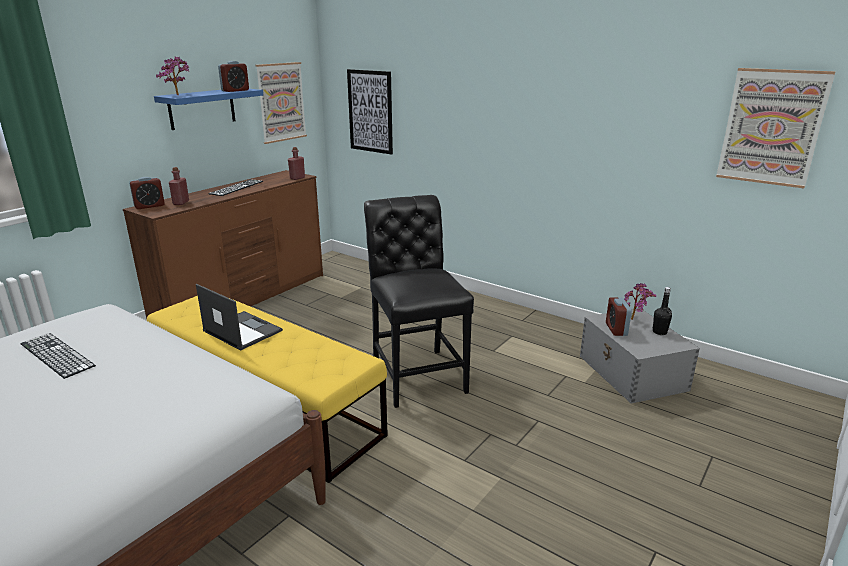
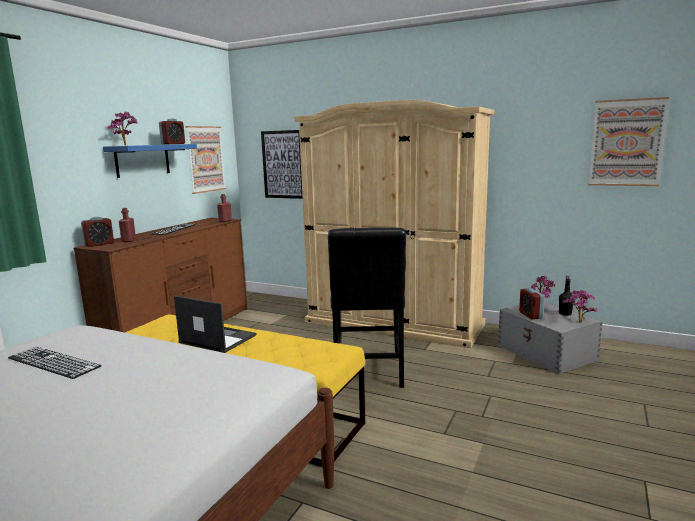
camera: 10 degrees left, 10 degrees down
black chair [364,195,474,408] -> black chair turned 150 degrees counterclockwise [328,227,406,388]
none -> beige wardrobe [294,100,494,348]
none -> potted plant [562,290,598,323]

